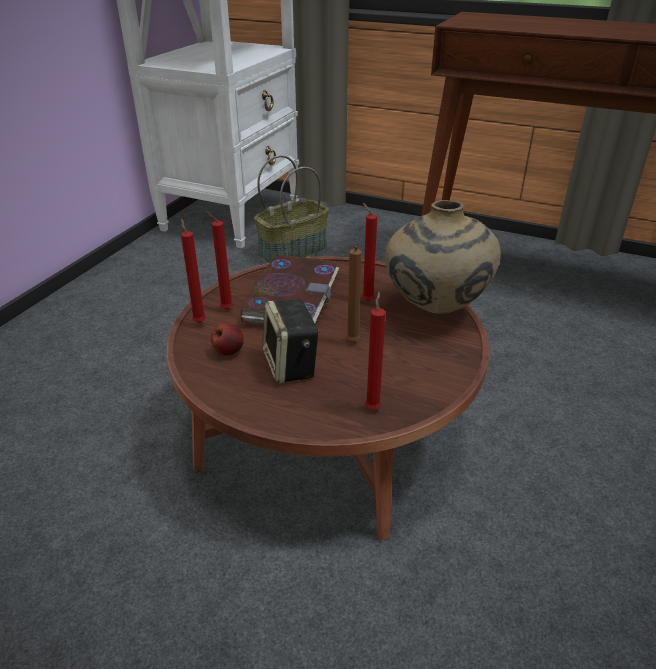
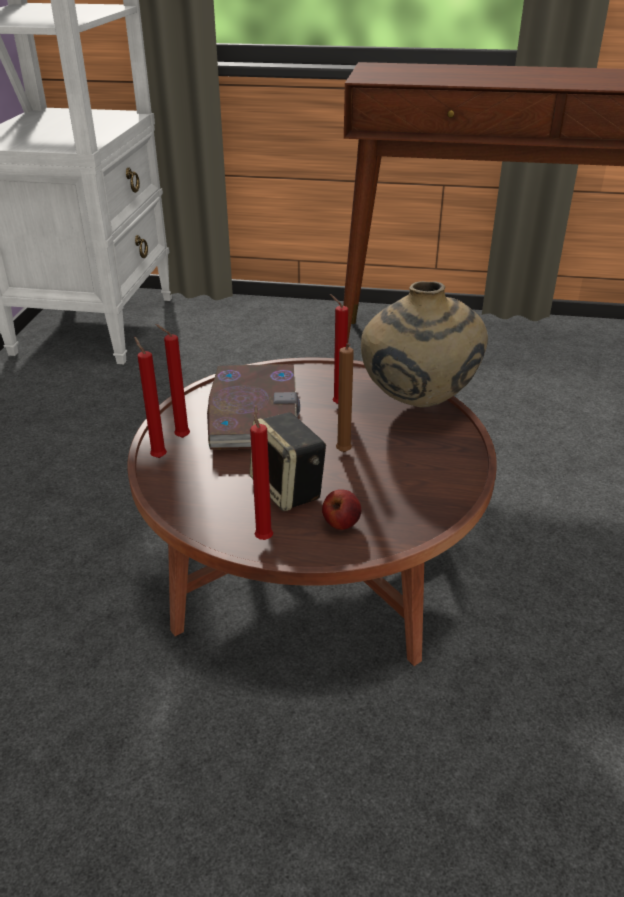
camera: 15 degrees left, 0 degrees up
apple [211,323,244,356] -> apple moved to [322,489,361,530]
basket [254,155,329,263] -> none
red candle [365,292,386,409] -> red candle moved to [250,405,273,540]

